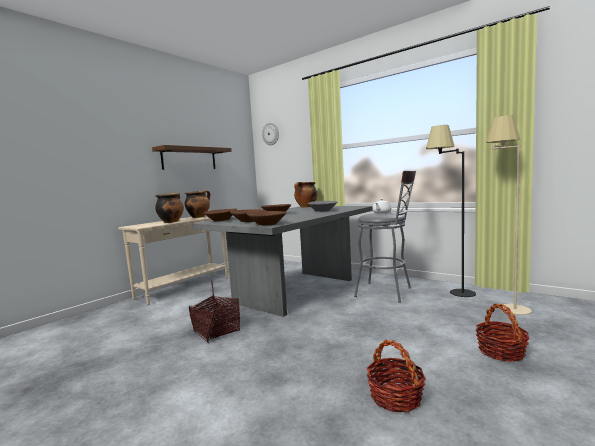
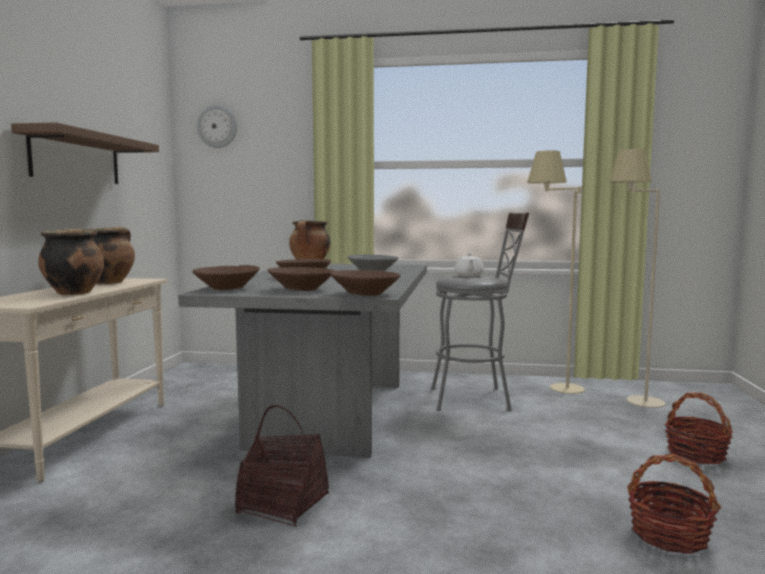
camera: 30 degrees left, 0 degrees up
black floor lamp [426,125,476,297] -> beige floor lamp [527,150,585,394]

